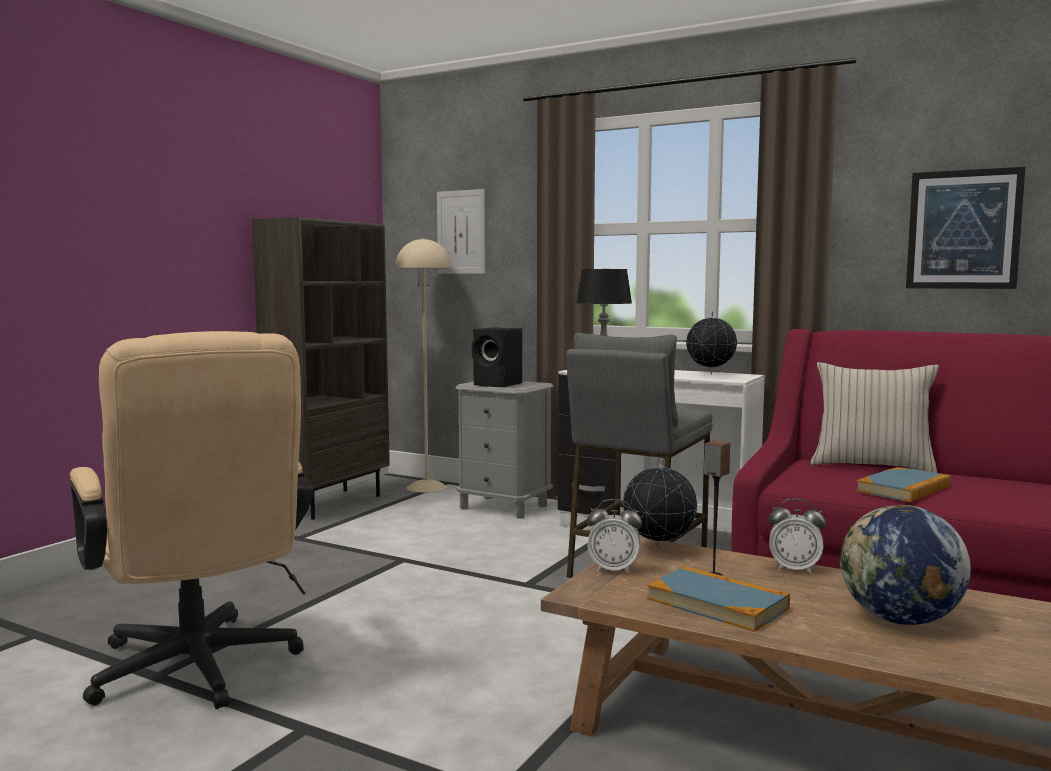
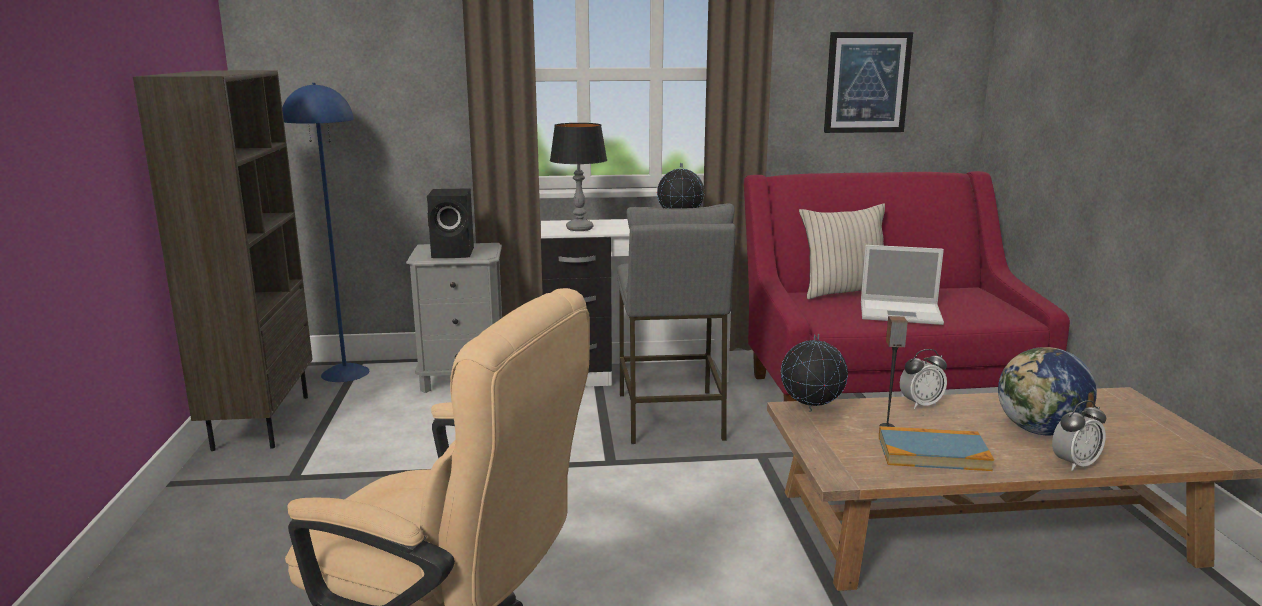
camera: 35 degrees left, 10 degrees up
beige floor lamp [395,238,452,493] -> blue floor lamp [282,83,369,382]
picture [437,189,485,274] -> none
alarm clock [587,499,642,574] -> alarm clock moved to [1052,400,1106,471]
book [856,467,951,502] -> laptop [861,245,944,325]

